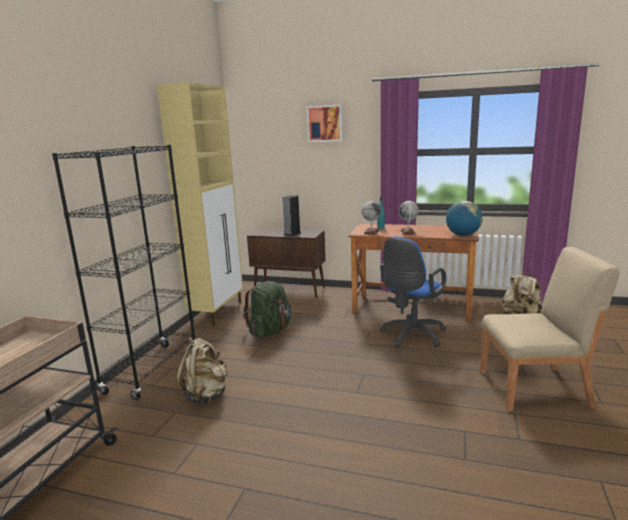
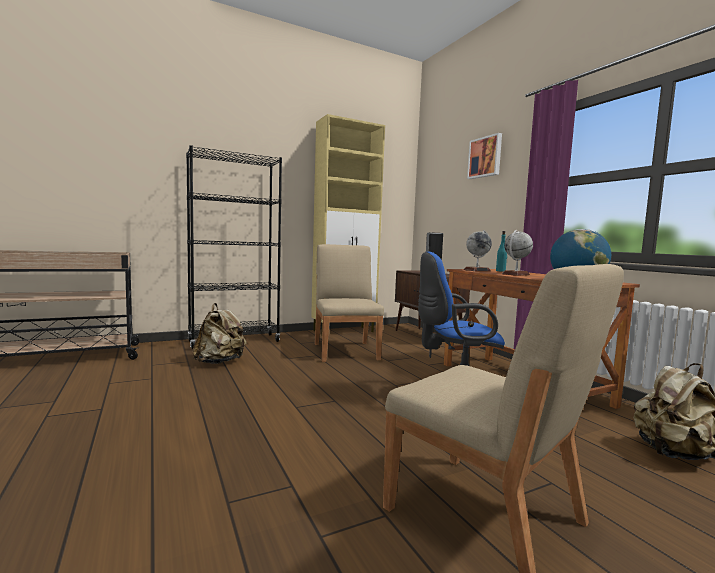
camera: 45 degrees right, 10 degrees down
green backpack [243,281,291,338] -> beige chair [315,244,384,362]

